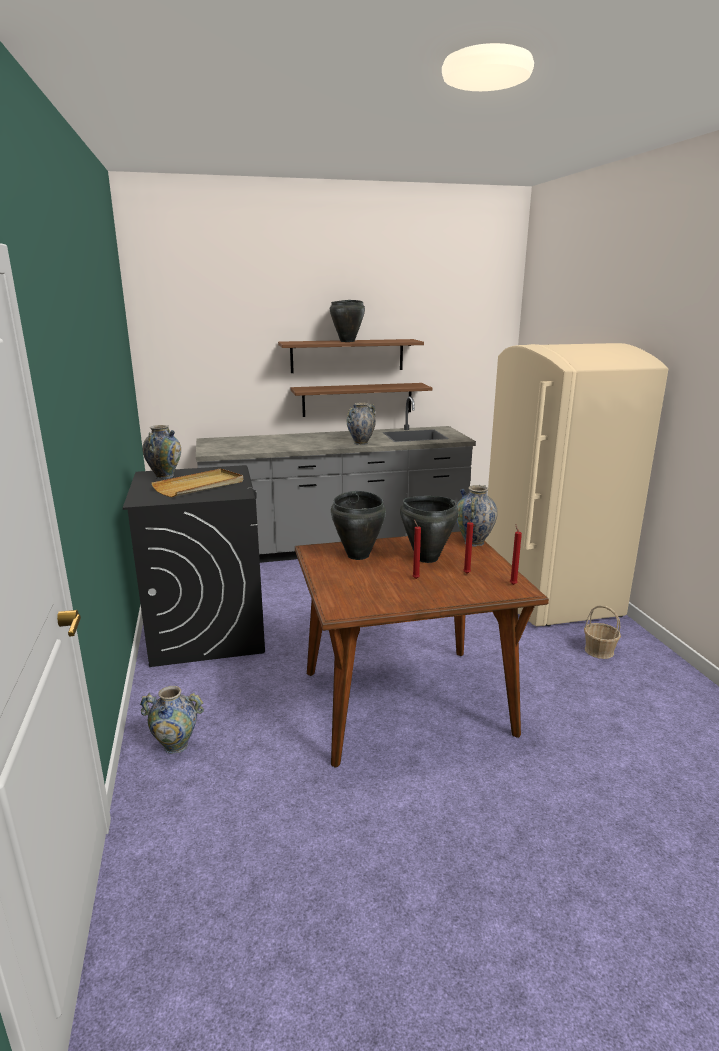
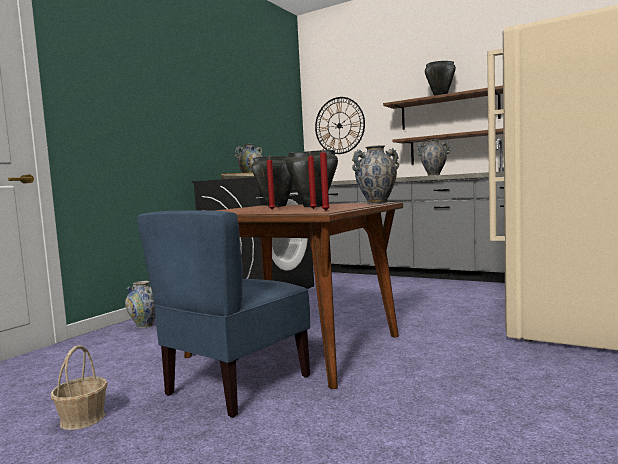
camera: 45 degrees right, 15 degrees down
basket [584,605,621,659] -> basket moved to [51,345,108,430]
none -> blue chair [137,210,310,418]
none -> wall clock [315,97,365,154]

